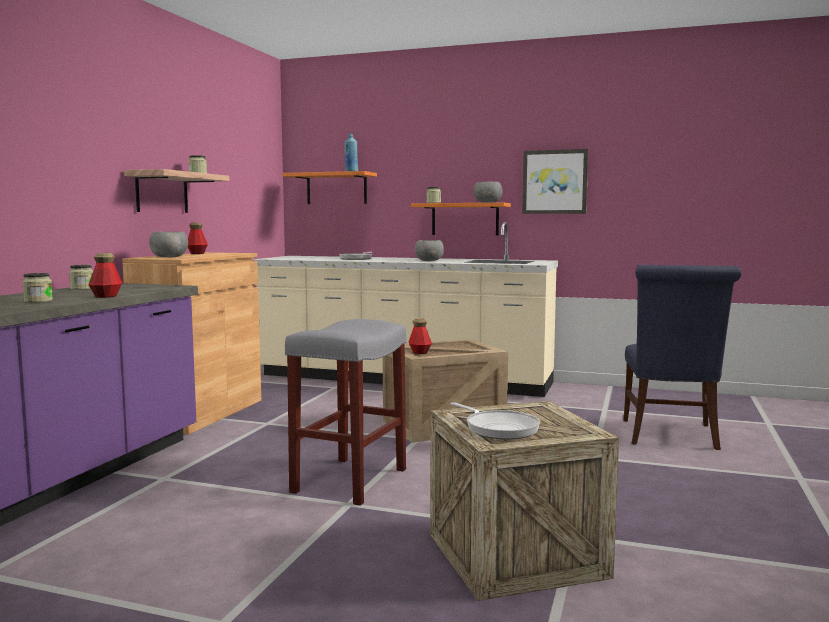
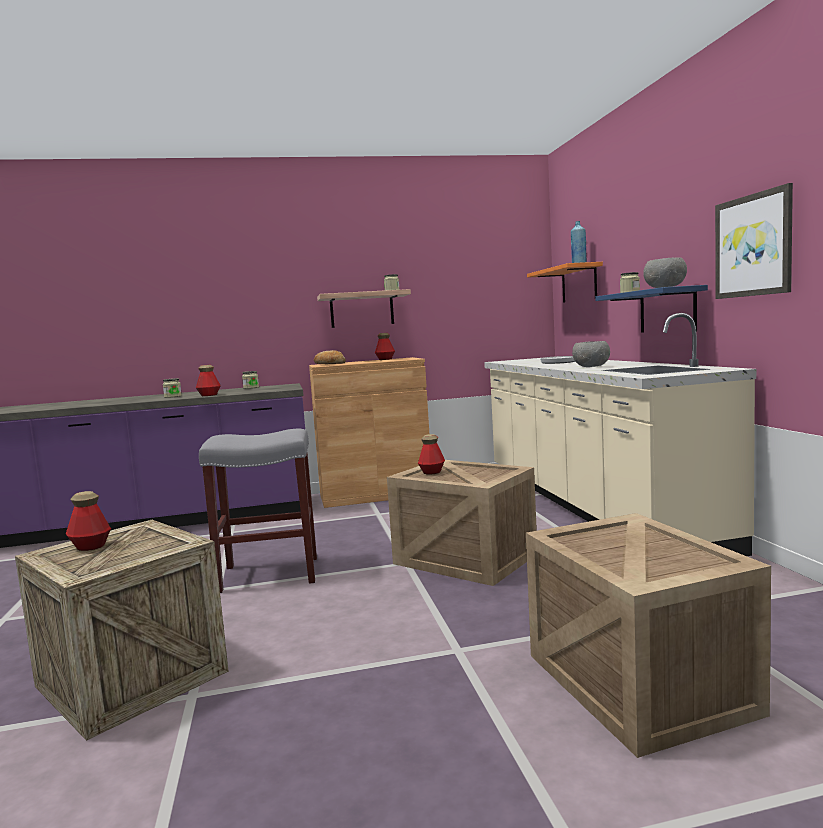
camera: 60 degrees right, 0 degrees up
grey bowl [149,232,188,257] -> bread [314,350,346,364]
orange shelf [411,203,511,235] -> blue shelf [595,285,708,333]
frying pan [450,402,540,439] -> bottle [66,491,111,551]
blue chair [623,265,742,450] -> crate [526,513,771,758]

